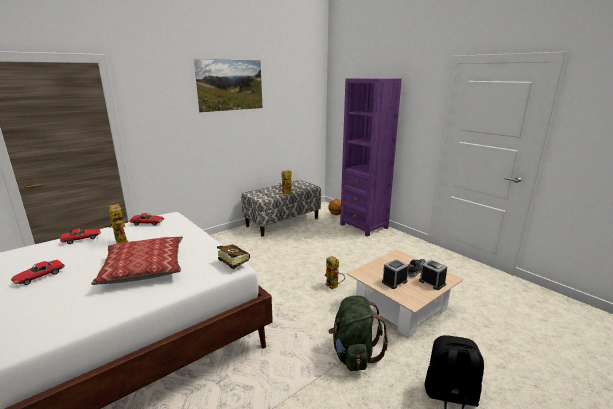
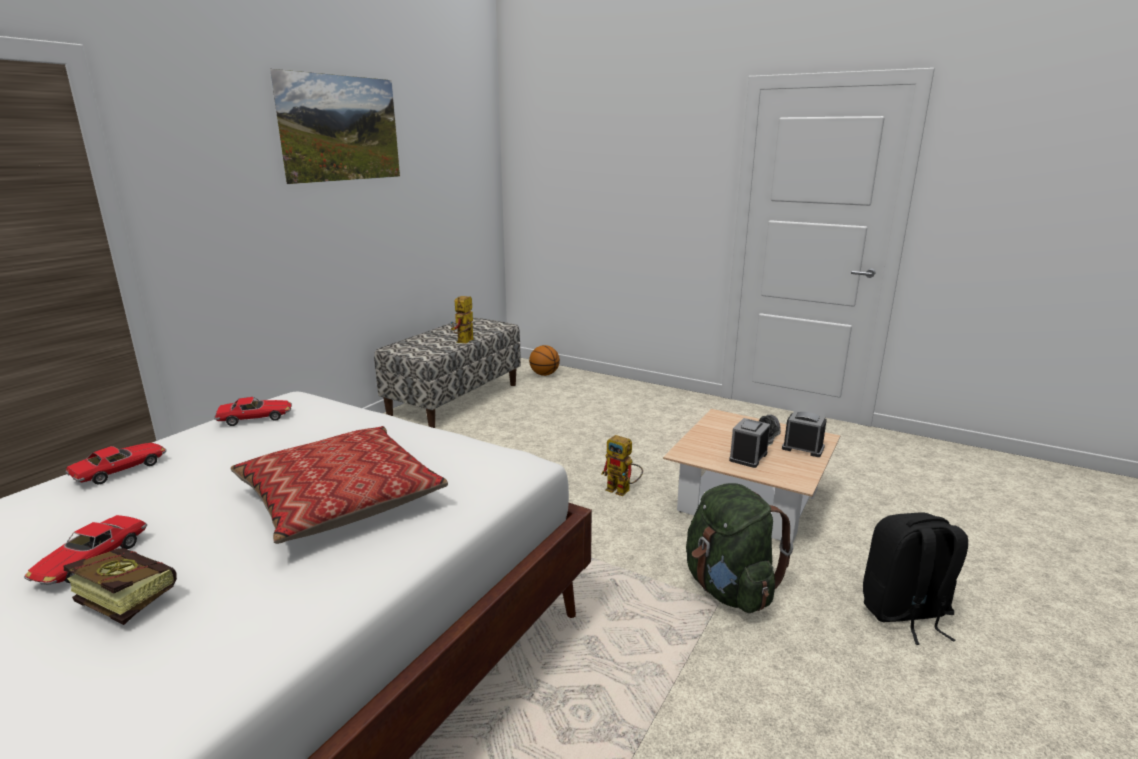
camera: 20 degrees left, 0 degrees up
toy robot [105,202,128,244] -> none
book [217,245,250,270] -> book moved to [64,548,177,625]
purple bookcase [340,78,402,237] -> none

